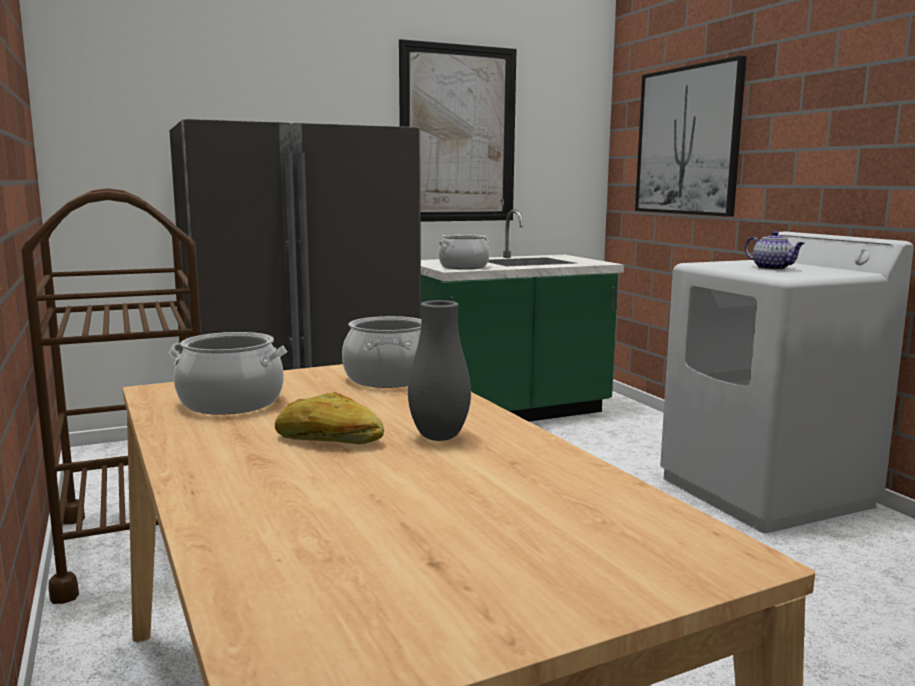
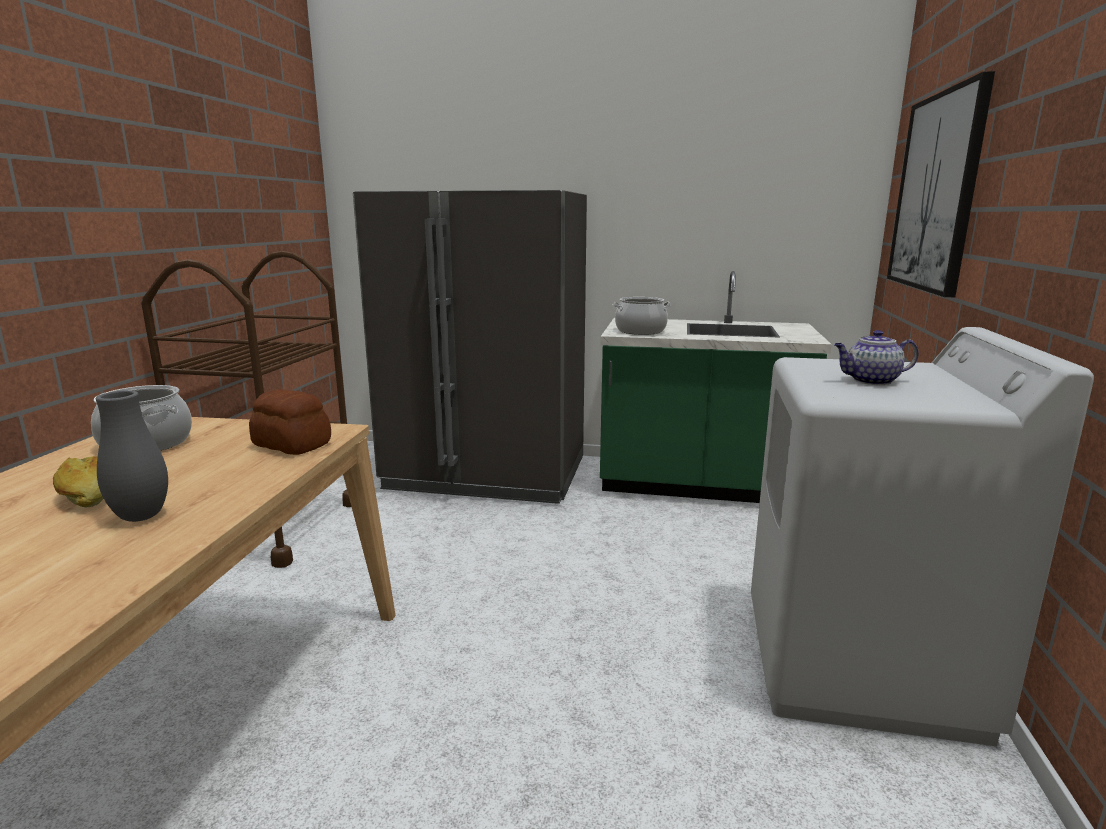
camera: 35 degrees right, 5 degrees up
cooking pot [342,316,421,388] -> bread [249,389,331,455]
picture [399,39,517,222] -> none
teapot [745,231,805,270] -> teapot turned 90 degrees clockwise [834,330,919,385]

